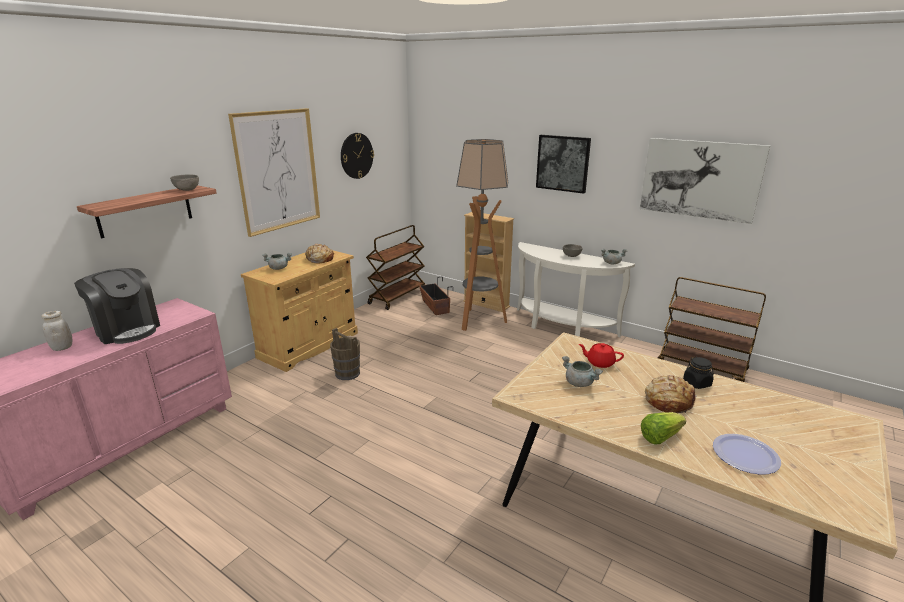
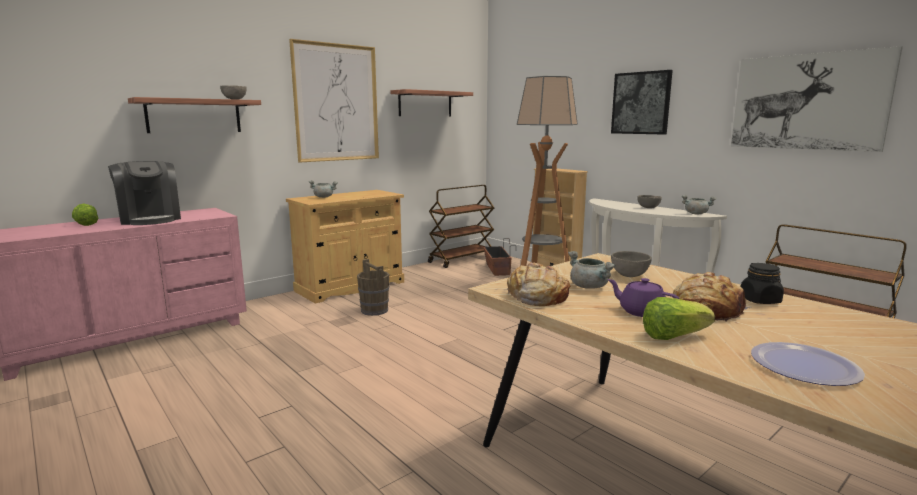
camera: 15 degrees right, 10 degrees down
white jar [41,311,72,351] -> lettuce [72,204,99,226]
bread [305,244,334,263] -> bread moved to [506,262,570,306]
wall clock [341,133,374,179] -> shelf [390,89,473,117]
red teapot [579,343,624,368] -> grey bowl [611,251,652,277]
none -> purple teapot [608,278,679,317]

